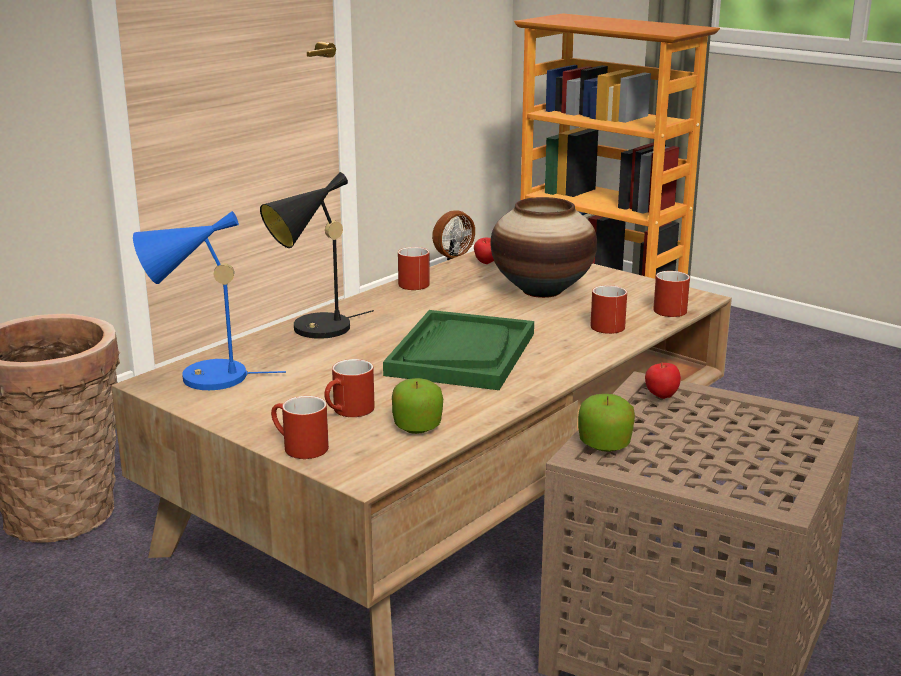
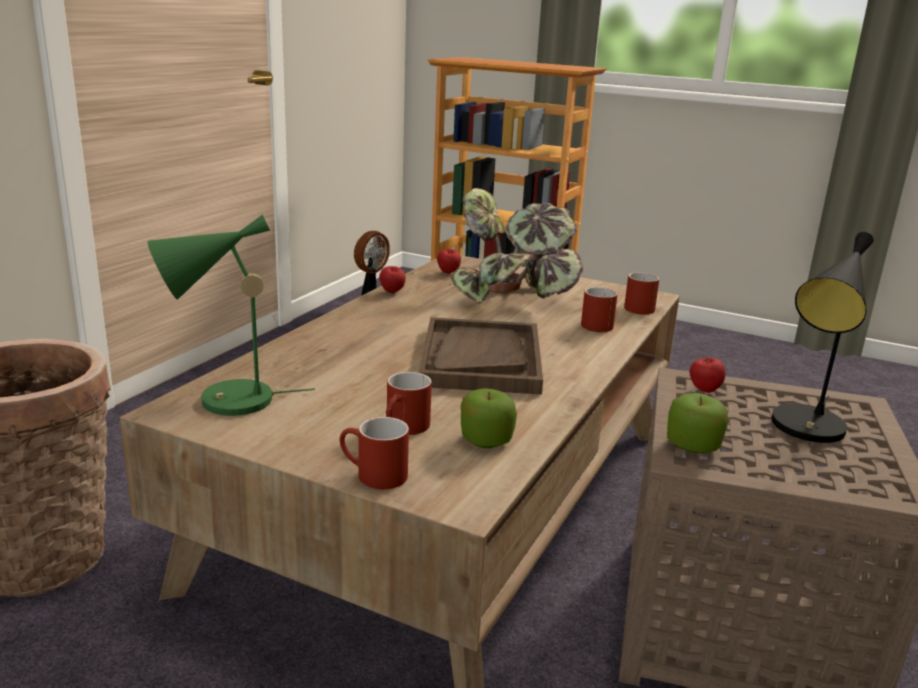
camera: 15 degrees left, 0 degrees up
blue table lamp [133,211,286,390] -> green table lamp [147,215,315,416]
black table lamp [260,172,374,339] -> black table lamp moved to [771,232,874,443]
green tray [383,310,534,390] -> brown tray [418,317,543,394]
red mug [398,247,430,290] -> apple [379,266,406,293]
vase [491,197,597,298] -> potted plant [451,188,583,304]

